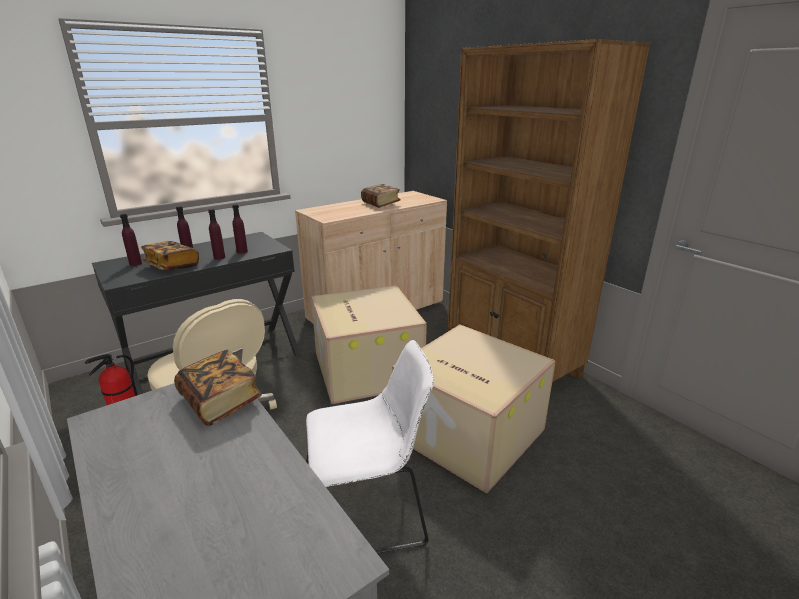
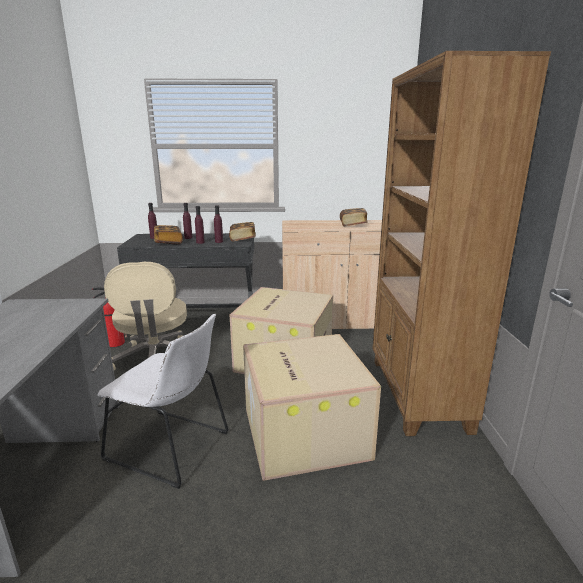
camera: 35 degrees right, 5 degrees down
book [174,349,262,426] -> book moved to [229,222,256,242]

